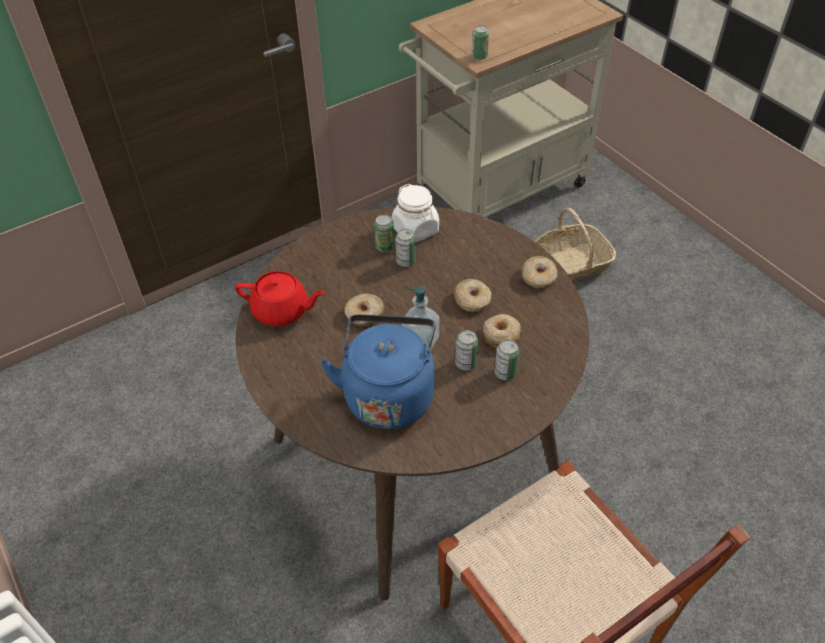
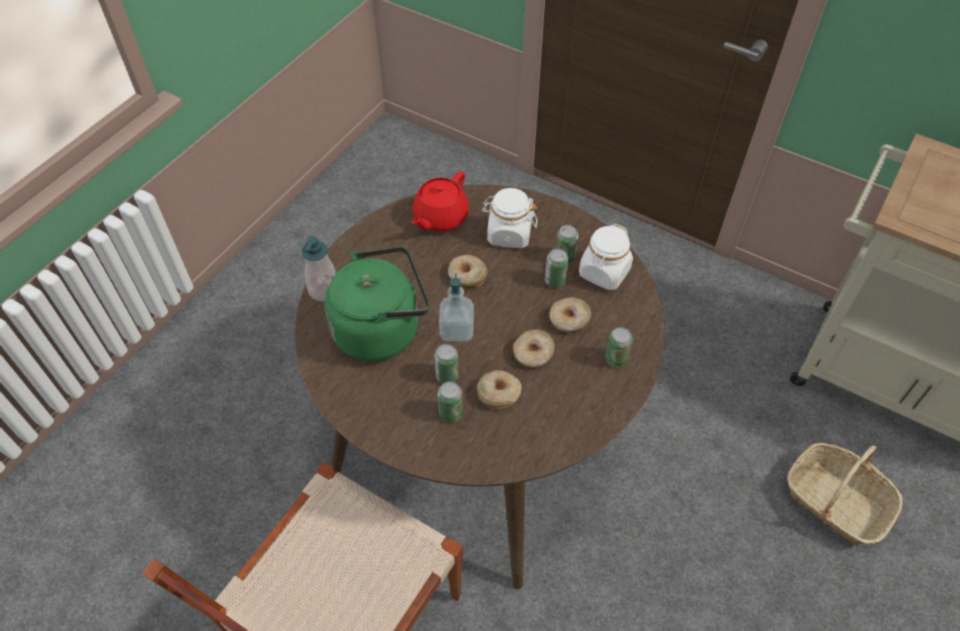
camera: 65 degrees right, 5 degrees up
red teapot [235,271,325,326] -> red teapot turned 45 degrees clockwise [412,171,469,231]
blue kettle [321,314,435,429] -> green kettle [325,246,429,362]
can [472,25,489,60] -> can moved to [605,327,633,367]
donut [522,256,558,289] -> donut moved to [549,297,592,333]
none -> soap dispenser [302,236,337,301]
none -> white jar [482,188,538,248]

